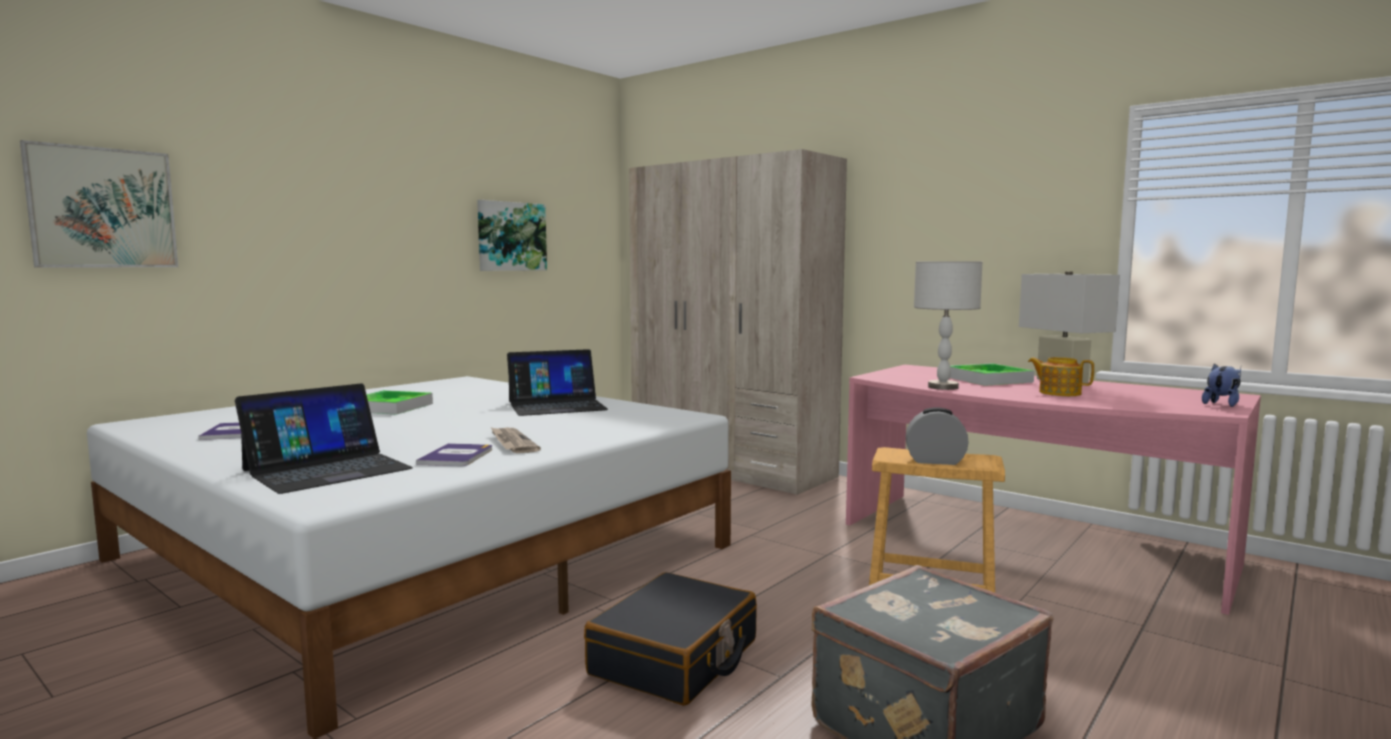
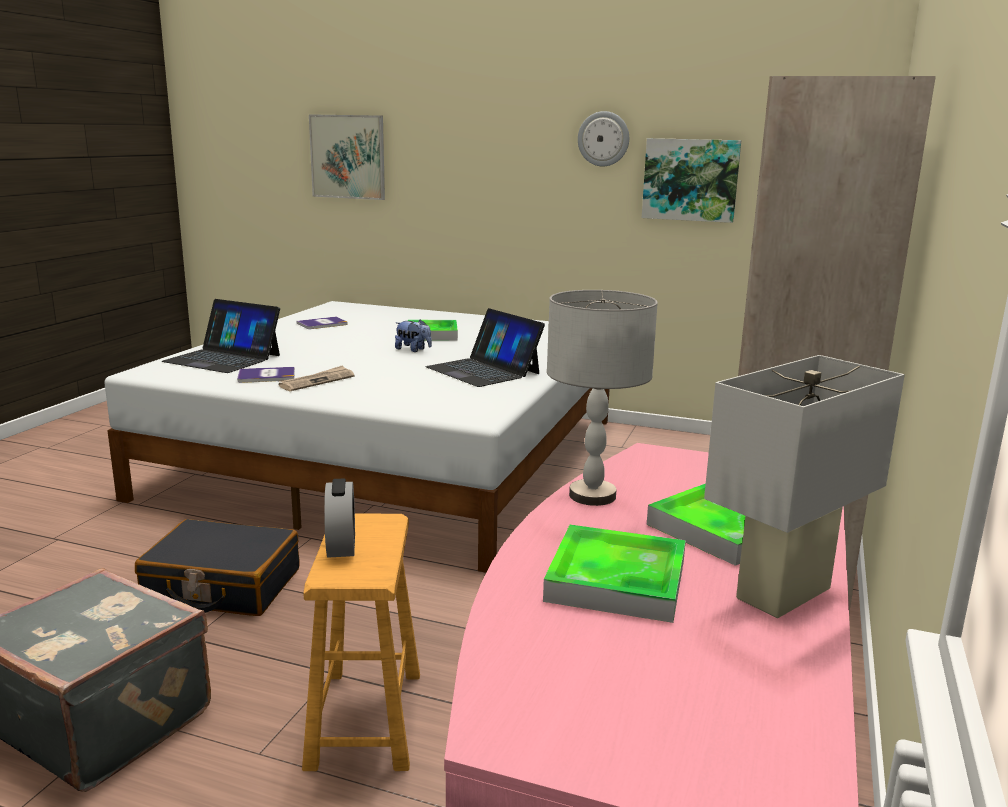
camera: 70 degrees right, 10 degrees up
teapot [1028,357,1094,396] -> tray [543,525,686,623]
plush toy [1202,363,1241,407] -> plush toy moved to [395,319,432,352]
none -> wall clock [578,111,629,166]

